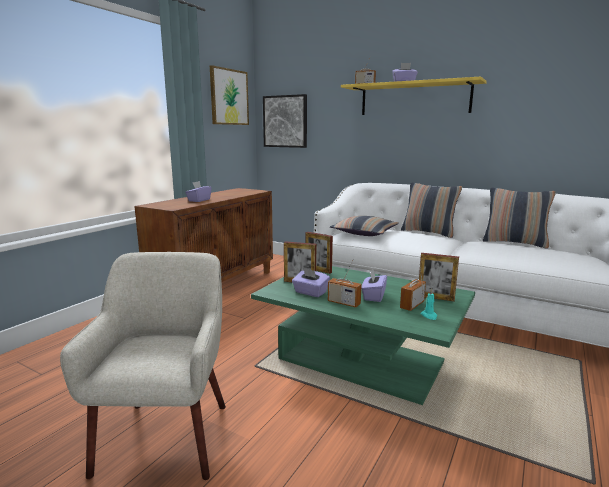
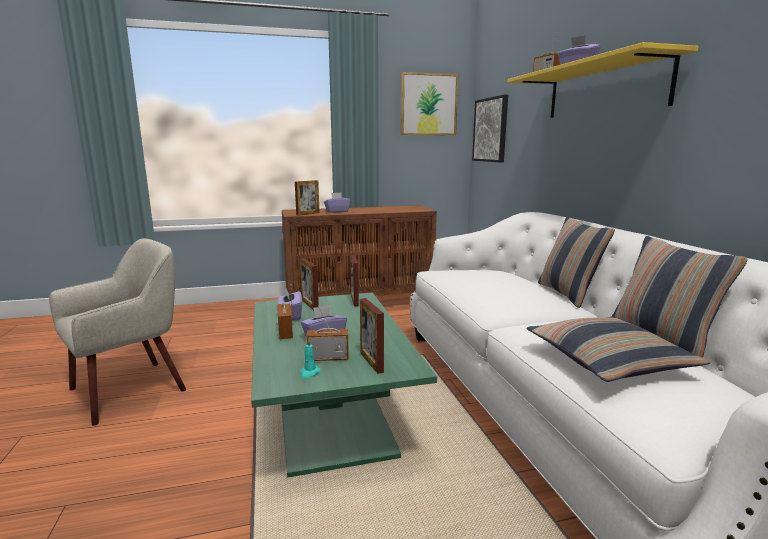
camera: 45 degrees right, 0 degrees up
pillow [330,216,399,236] -> pillow moved to [526,317,711,382]
none -> picture frame [295,180,320,216]

